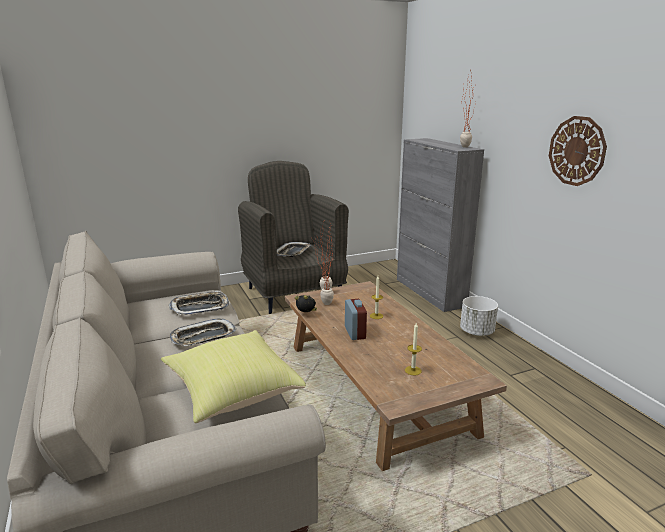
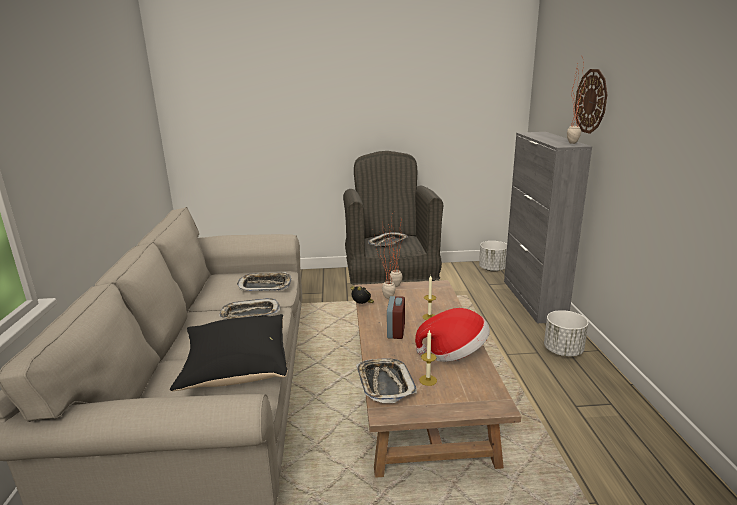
camera: 20 degrees right, 0 degrees up
yellow pillow [161,330,306,423] -> black pillow [170,314,288,392]
wall clock [549,116,607,186] -> wall clock moved to [575,69,607,134]
none -> tray [356,358,417,403]
none -> hat [415,308,490,362]
none -> white planter [479,241,507,272]

